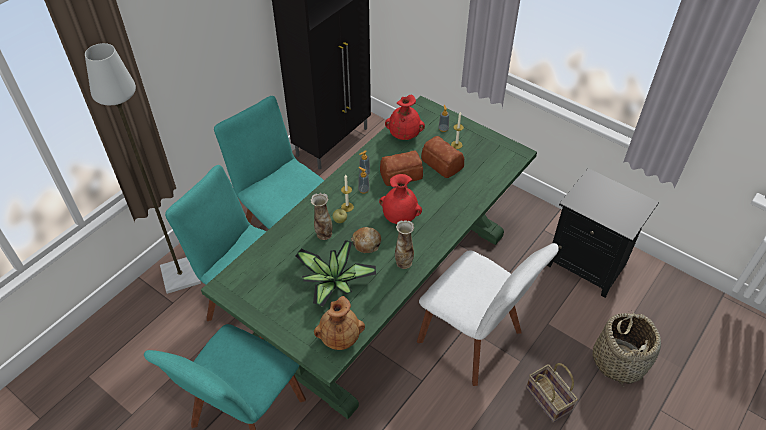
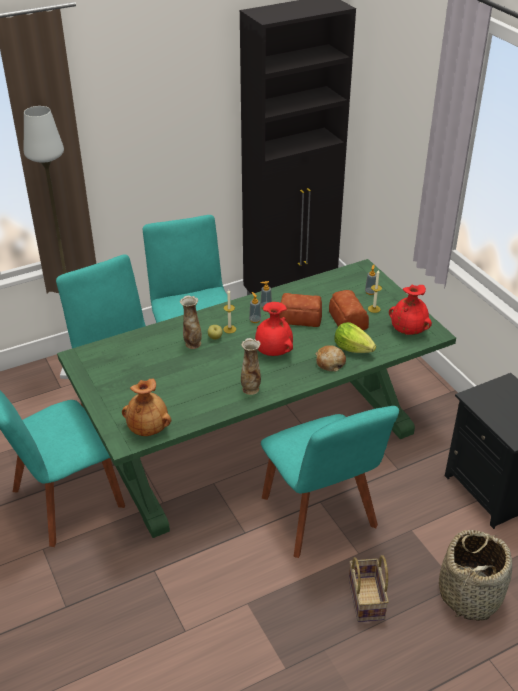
camera: 25 degrees right, 10 degrees down
potted plant [295,240,376,307] -> none
bread [351,227,381,253] -> bread moved to [315,345,346,372]
red vase [385,95,425,140] -> red vase moved to [389,284,432,335]
white chair [417,243,559,386] -> turquoise chair [261,406,399,558]
none -> lettuce [335,322,376,353]

